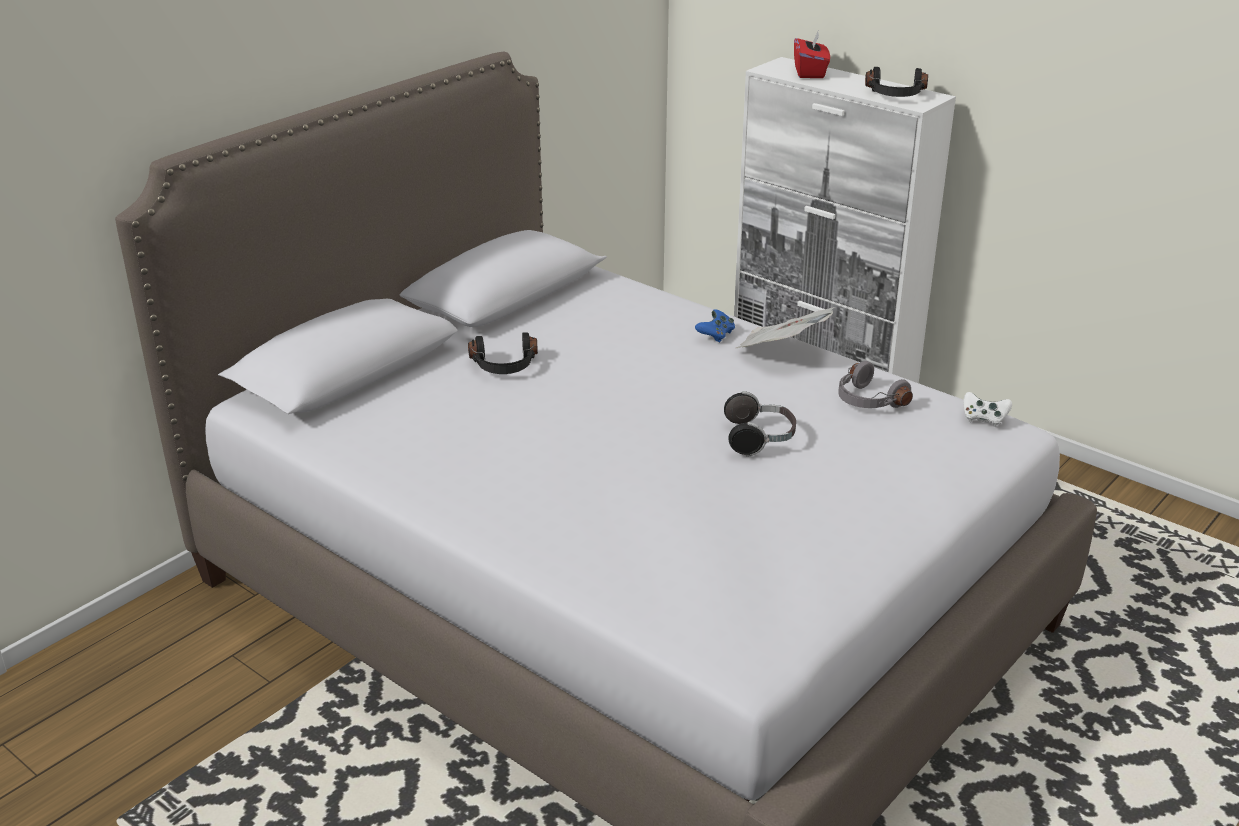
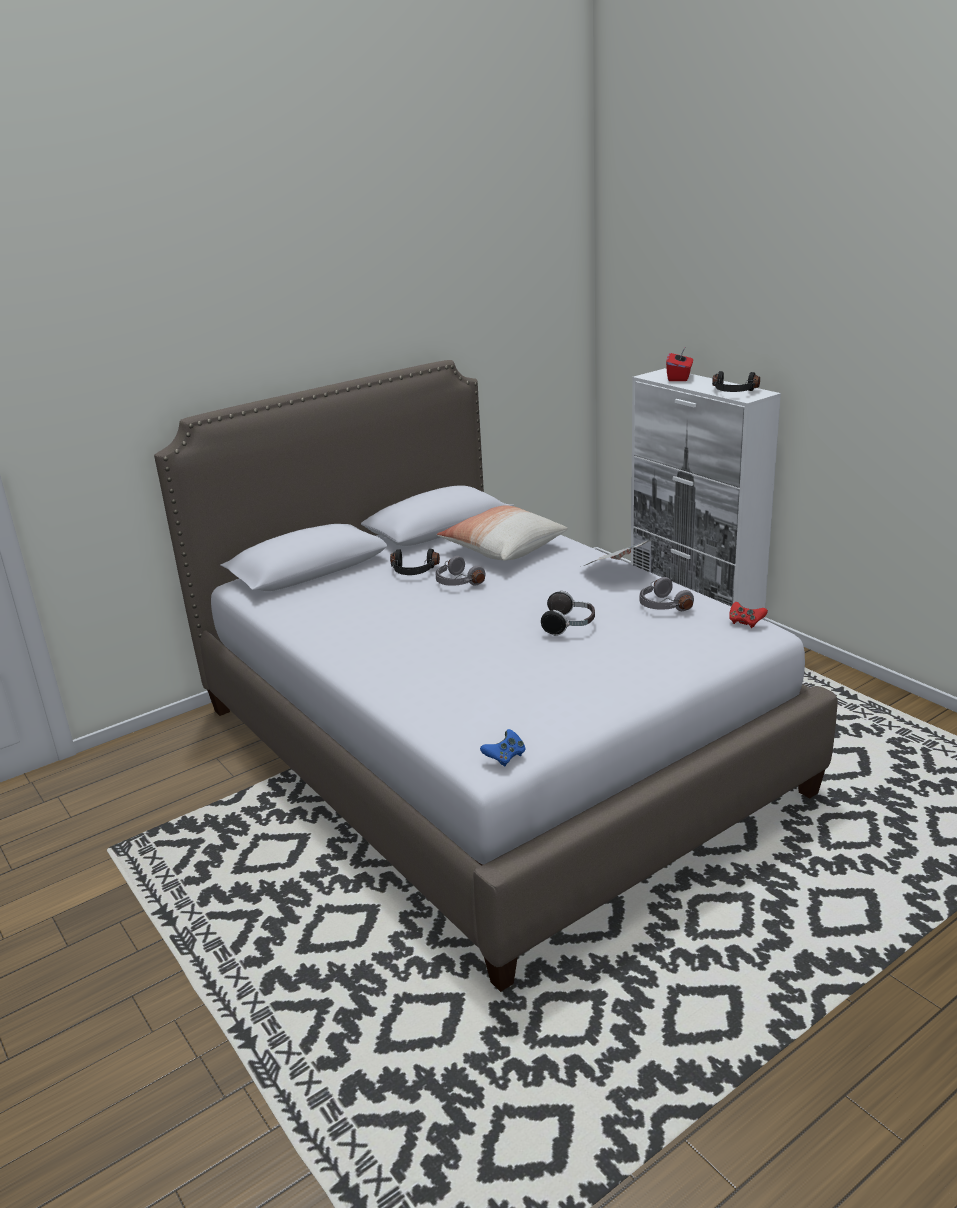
camera: 15 degrees right, 5 degrees down
blue game controller [695,309,735,343] -> blue game controller moved to [480,729,526,767]
white game controller [963,392,1012,427] -> red game controller [729,602,768,628]
none -> grey headphones [435,556,485,586]
none -> pillow [437,505,567,561]

